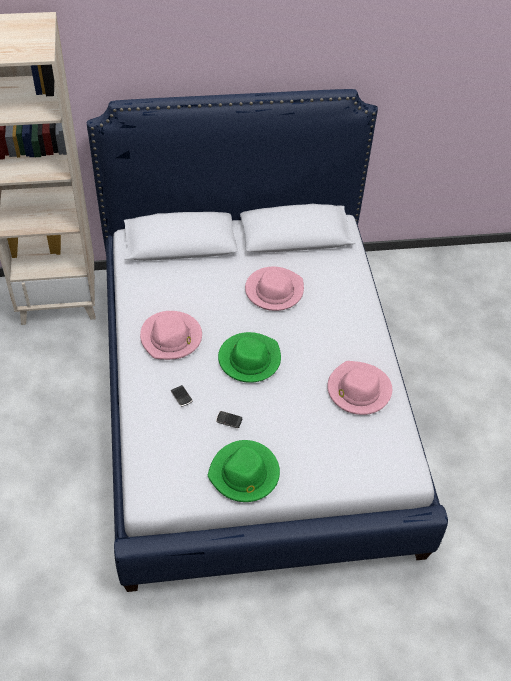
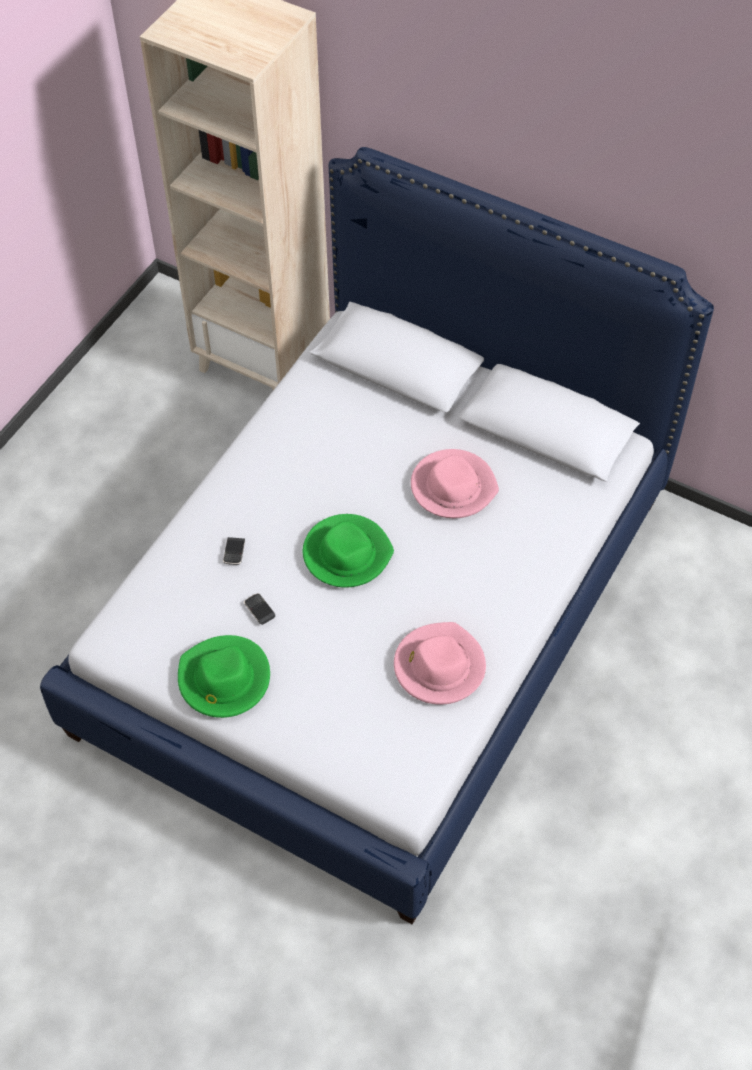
camera: 40 degrees right, 5 degrees up
pink hat [140,311,202,360] -> none

